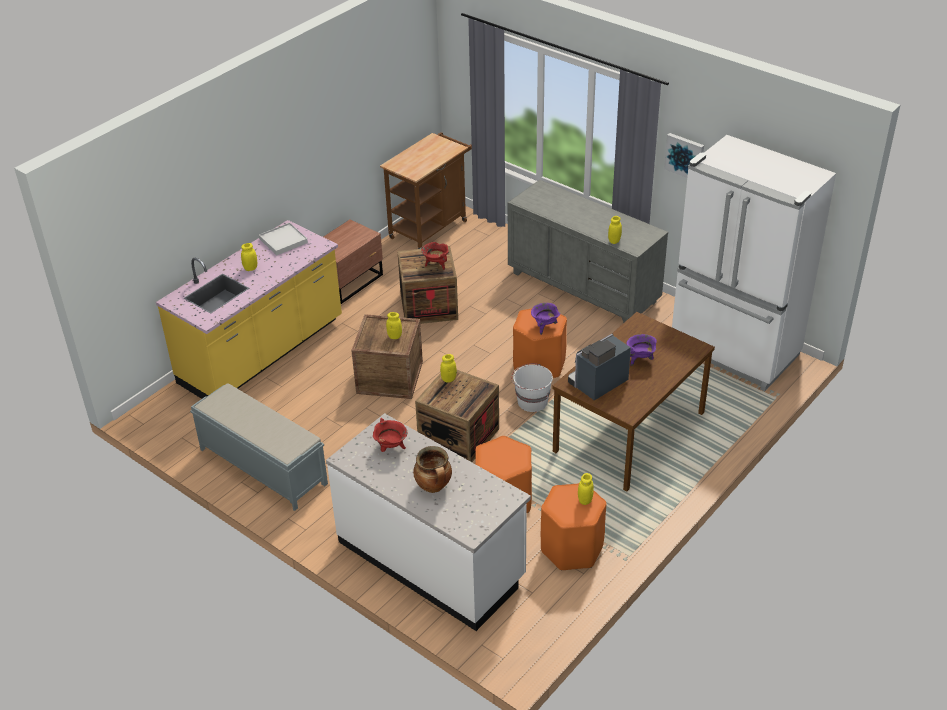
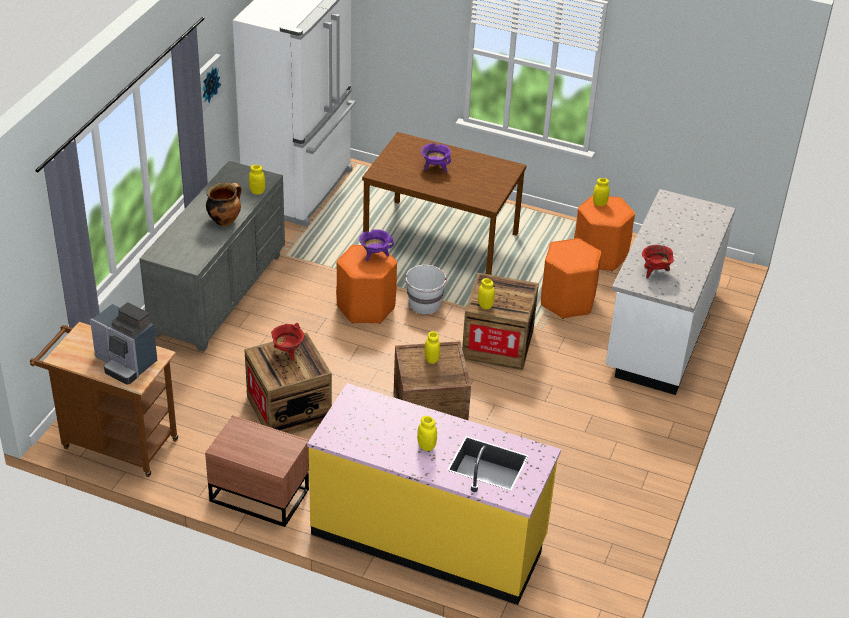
camera: 110 degrees left, 0 degrees up
grey bench [190,383,328,511] -> none
white tray [259,223,308,255] -> none
cooking pot [413,446,452,493] -> cooking pot moved to [206,183,241,226]
coffee machine [568,334,631,401] -> coffee machine moved to [90,302,157,384]

